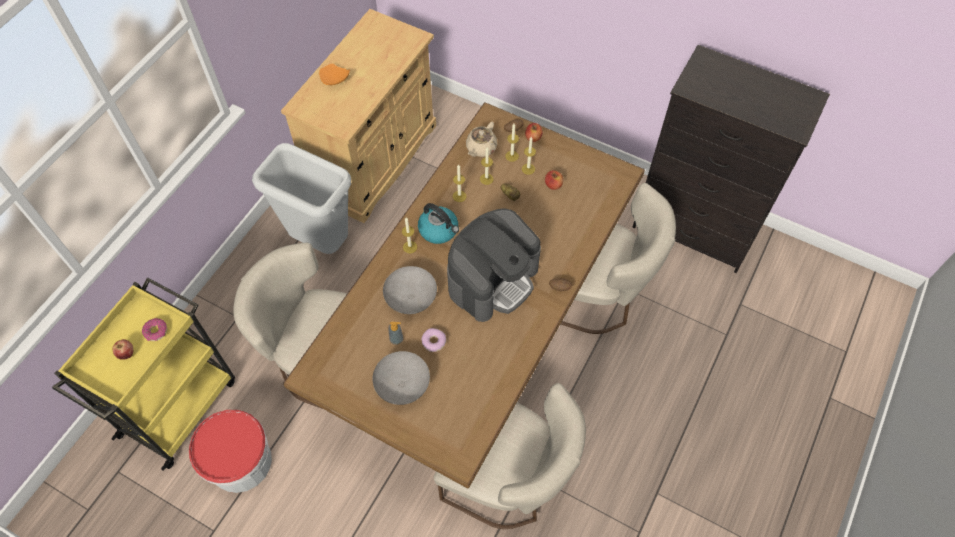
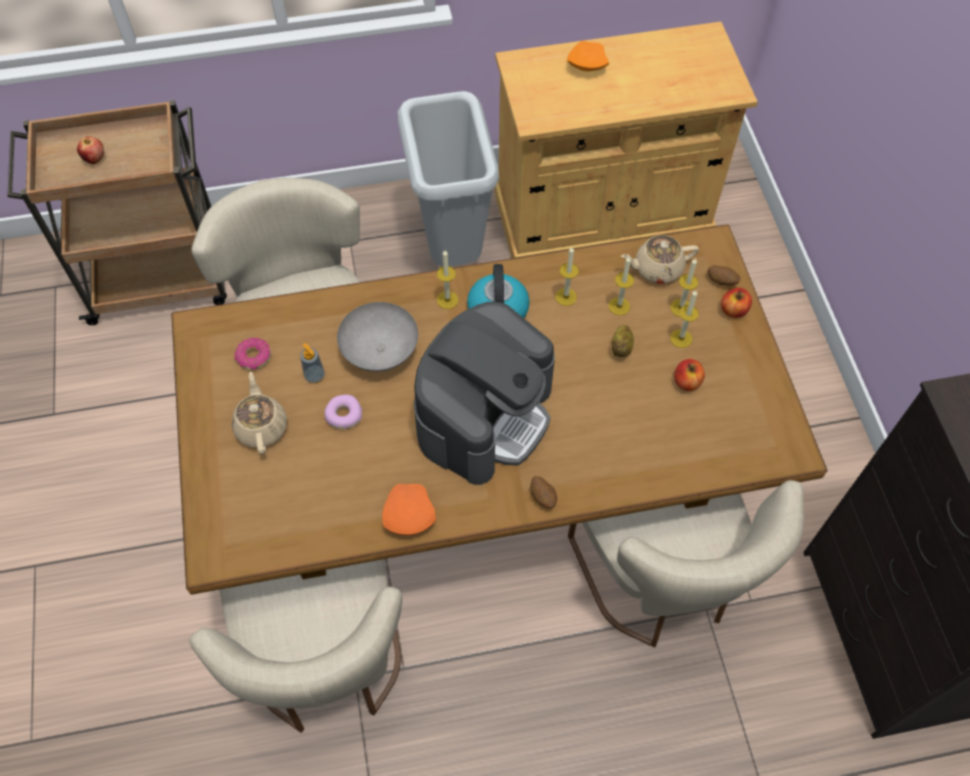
camera: 50 degrees right, 0 degrees up
yellow cart [52,278,235,471] -> brown cart [7,100,227,325]
donut [142,318,168,341] -> donut moved to [234,338,271,370]
bucket [189,410,272,493] -> none
grey bowl [372,351,430,405] -> beige teapot [231,372,287,455]
coffee machine [447,208,541,322] -> coffee machine turned 60 degrees counterclockwise [414,302,555,485]
none -> orange plate [382,484,436,535]

